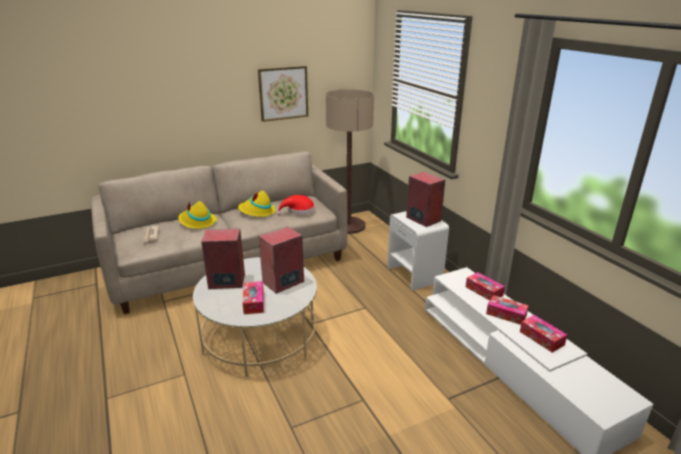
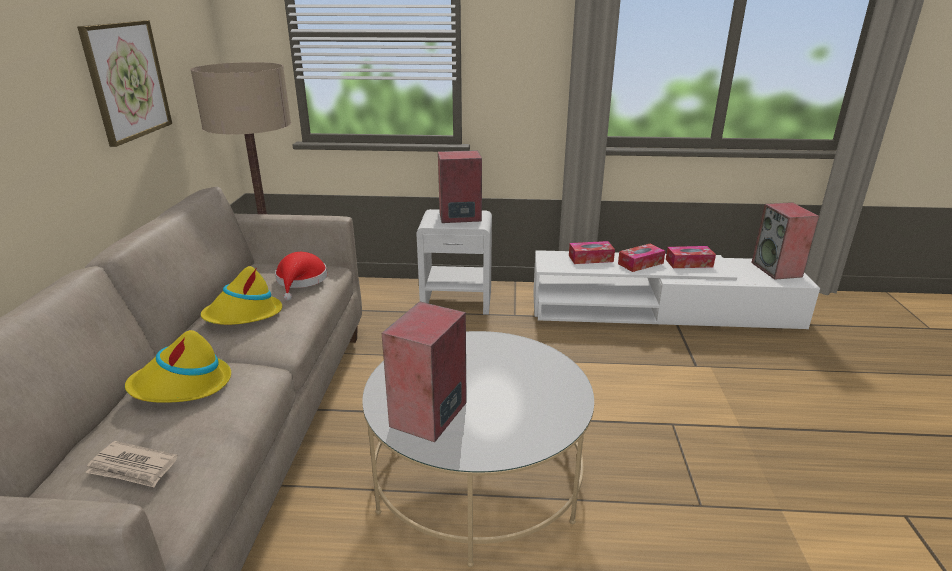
camera: 60 degrees left, 0 degrees up
tissue box [243,281,264,314] -> none
speaker [259,226,304,294] -> speaker moved to [751,202,819,280]

